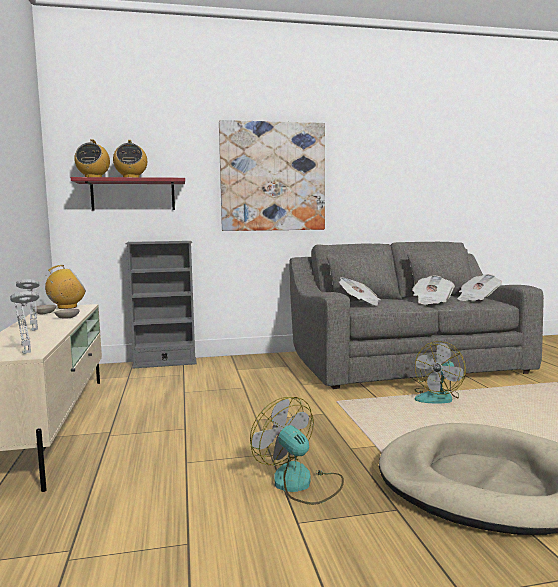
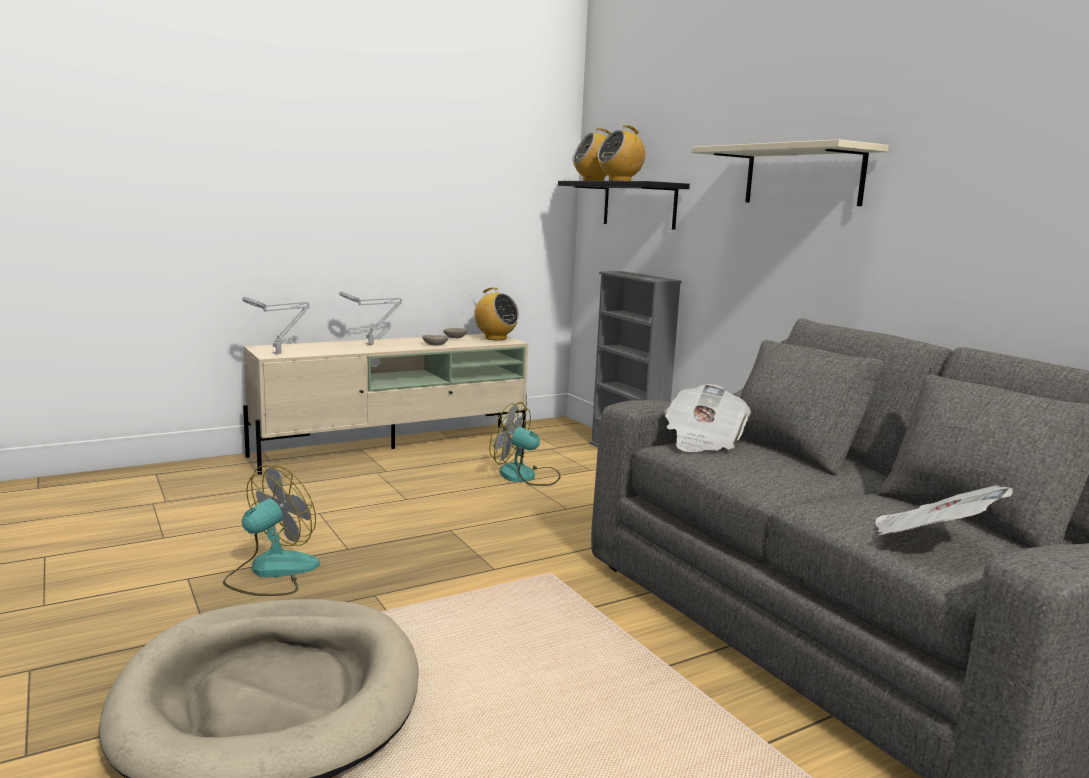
camera: 70 degrees right, 5 degrees up
red shelf [71,177,185,211] -> black shelf [558,181,690,230]
picture [219,120,325,231] -> beige shelf [692,139,889,206]
newspaper [412,275,455,305] -> none
fan [414,341,466,403] -> fan moved to [489,402,561,486]

